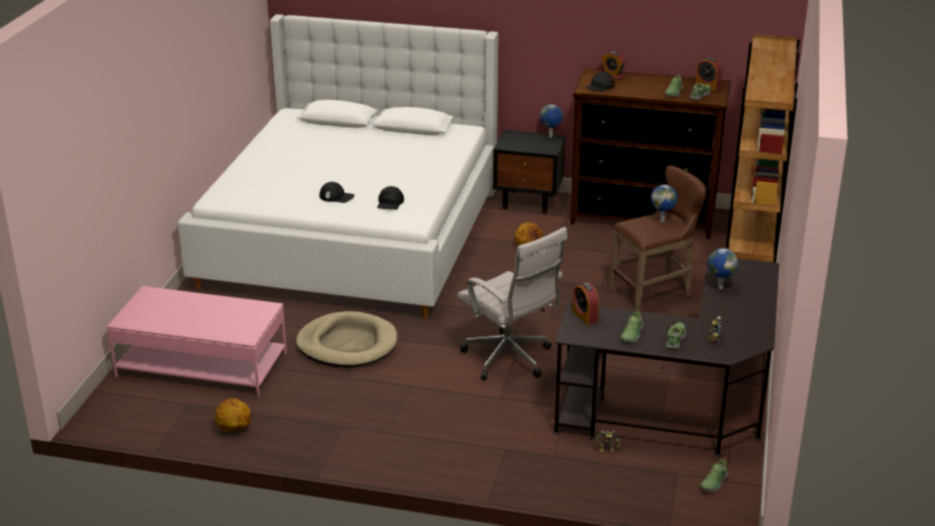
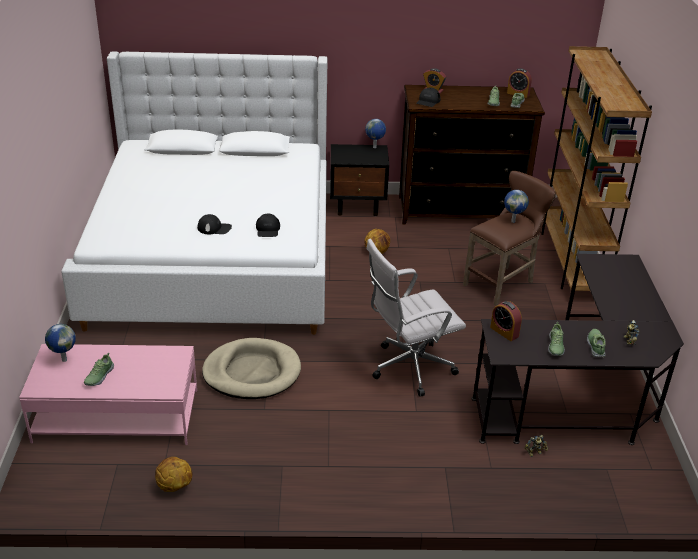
camera: 15 degrees left, 5 degrees up
white office chair [457,227,567,380] -> white office chair turned 120 degrees clockwise [366,239,466,397]
shoe [700,458,729,492] -> shoe moved to [84,353,114,386]
globe [708,248,738,289] -> globe moved to [45,324,76,362]

